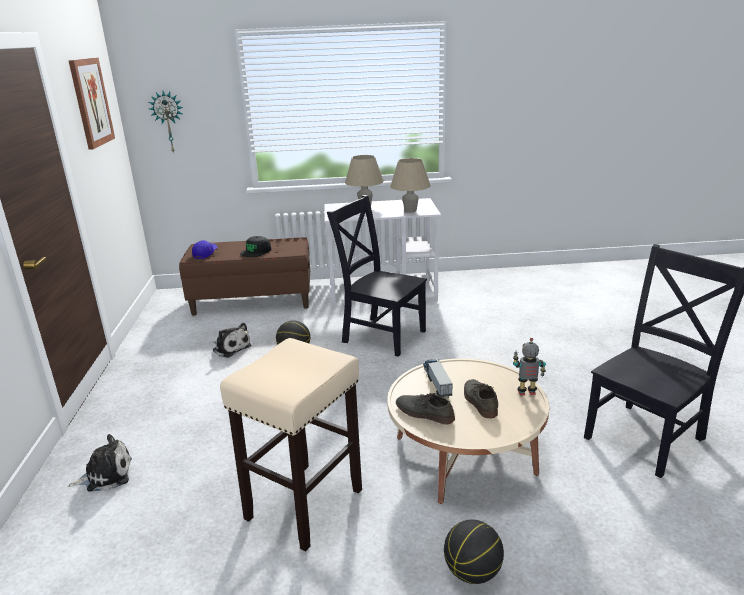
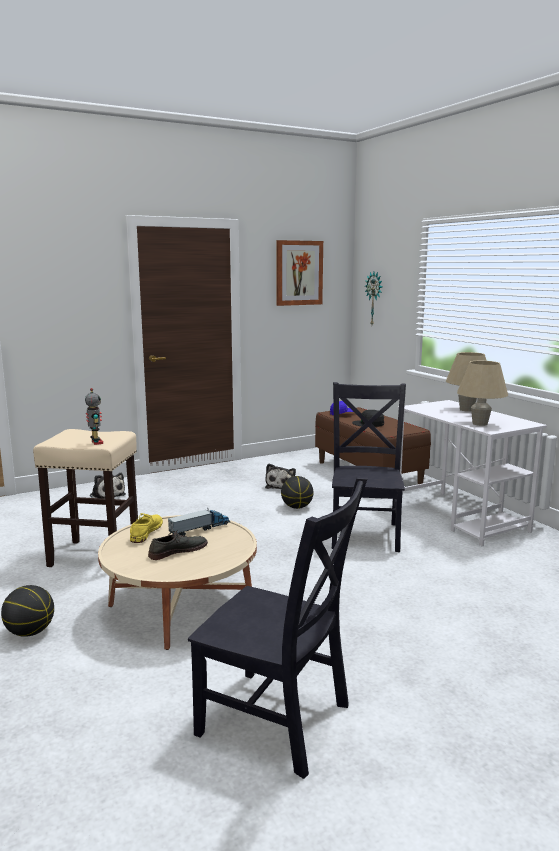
camera: 65 degrees right, 10 degrees down
grey shoe [396,393,455,425] -> yellow shoe [130,513,163,543]
toy robot [513,338,546,396] -> toy robot moved to [85,388,103,445]

